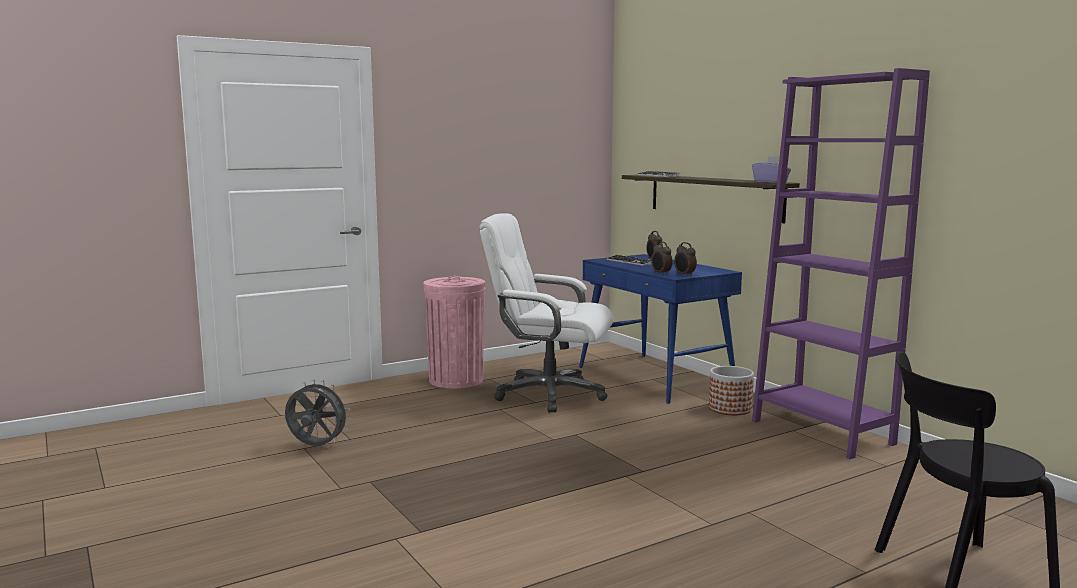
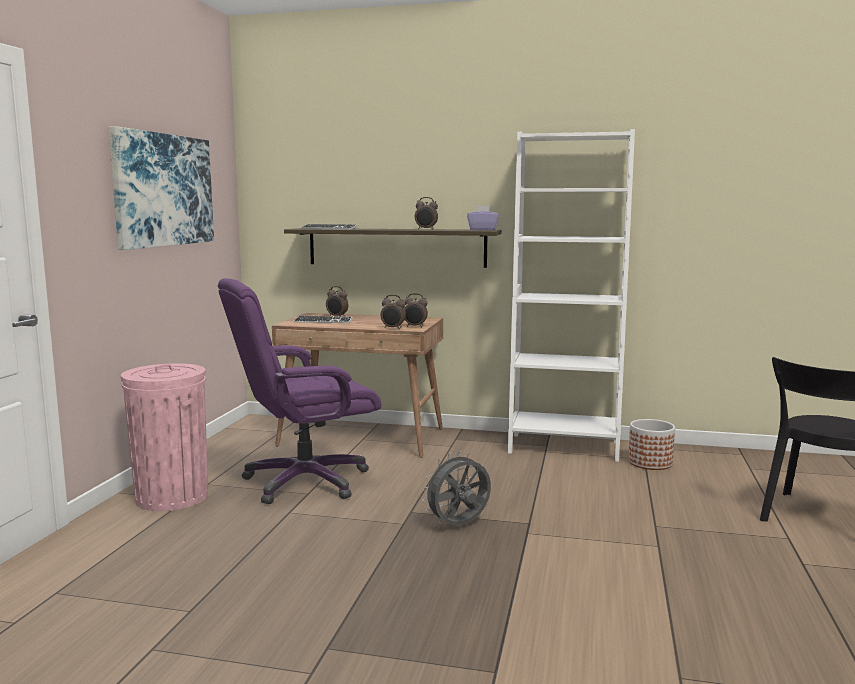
camera: 45 degrees left, 0 degrees up
grey fan [285,379,351,446] -> grey fan moved to [422,451,491,525]
white office chair [479,213,613,413] -> purple office chair [218,278,381,504]
blue desk [579,254,742,404] -> brown desk [272,313,443,458]
planter [709,366,754,415] -> planter moved to [628,419,675,470]
purple bookcase [752,68,930,459] -> white bookcase [508,129,635,462]
none -> picture [109,126,214,250]
none -> alarm clock [415,197,438,230]

